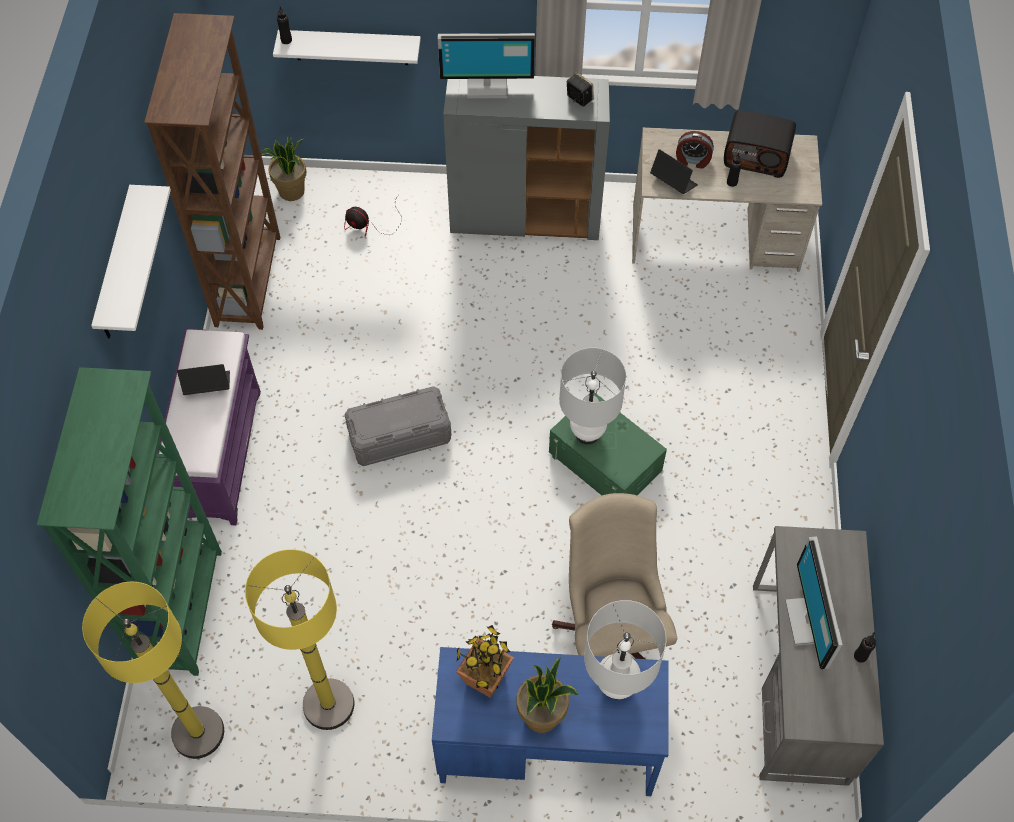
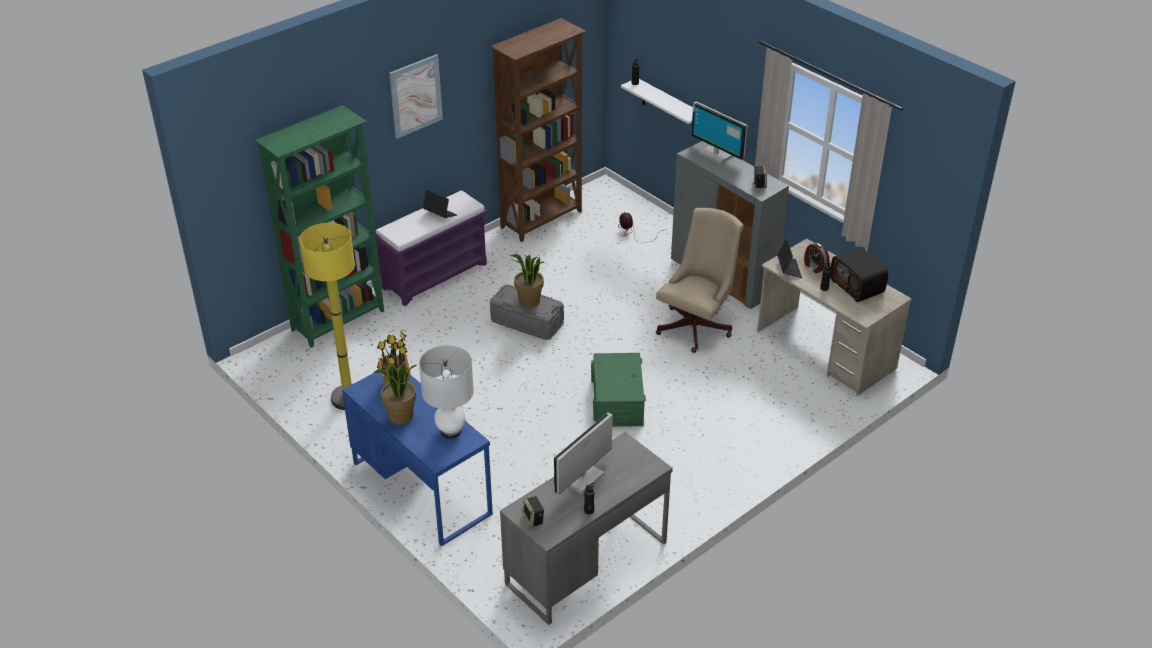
camera: 45 degrees right, 20 degrees down
yellow floor lamp [82,582,224,759] -> none
white shelf [91,185,171,339] -> picture [389,54,443,139]
potted plant [261,137,306,201] -> potted plant moved to [510,254,544,308]
beige office chair [552,493,677,659] -> beige office chair moved to [656,208,744,353]
white table lamp [559,348,626,444] -> none
none -> speaker [522,496,544,527]

